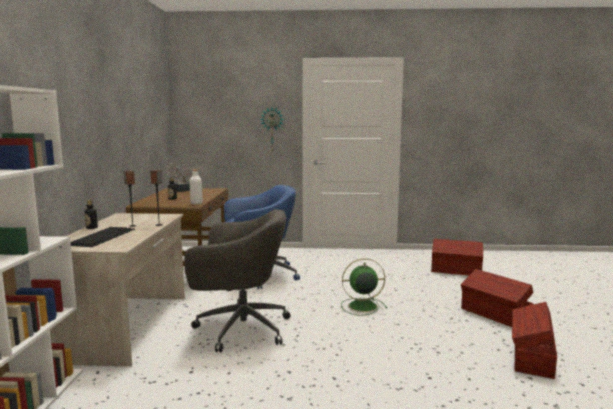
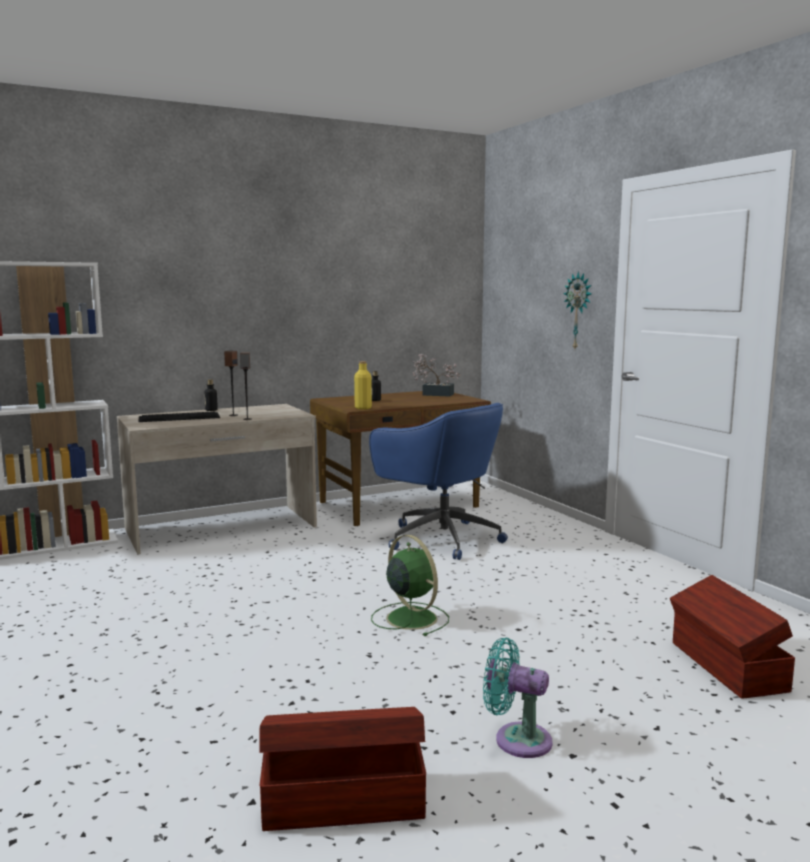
camera: 60 degrees right, 0 degrees up
grey office chair [184,209,291,352] -> none
white bottle [189,169,203,205] -> yellow bottle [354,361,372,410]
brown storage box [461,269,534,327] -> turquoise fan [483,638,552,758]

